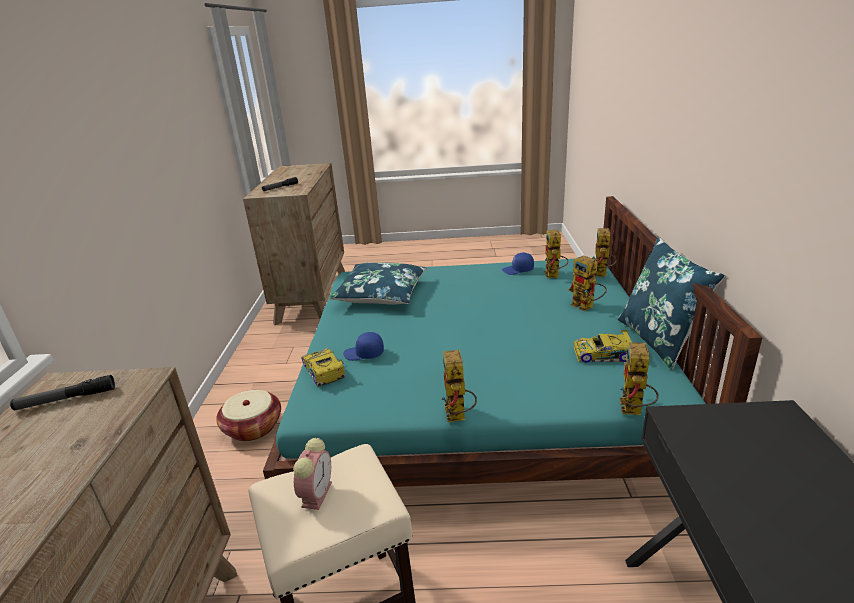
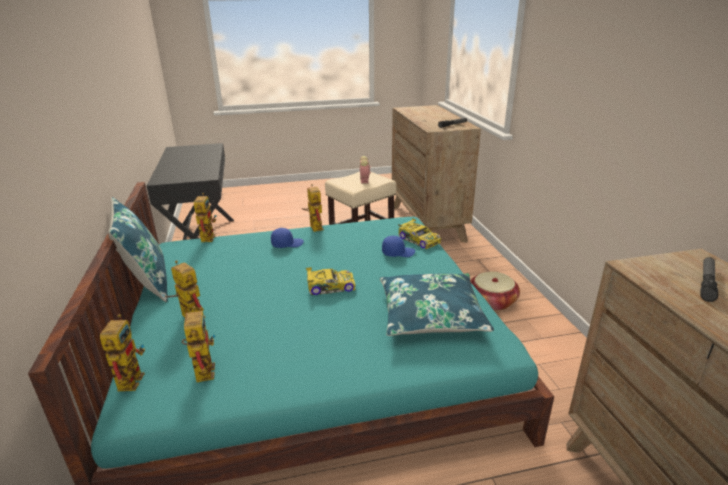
camera: 165 degrees right, 0 degrees up
blue cap [502,253,534,275] -> blue cap moved to [271,228,304,248]
toy car [574,330,632,363] -> toy car moved to [306,267,356,295]

